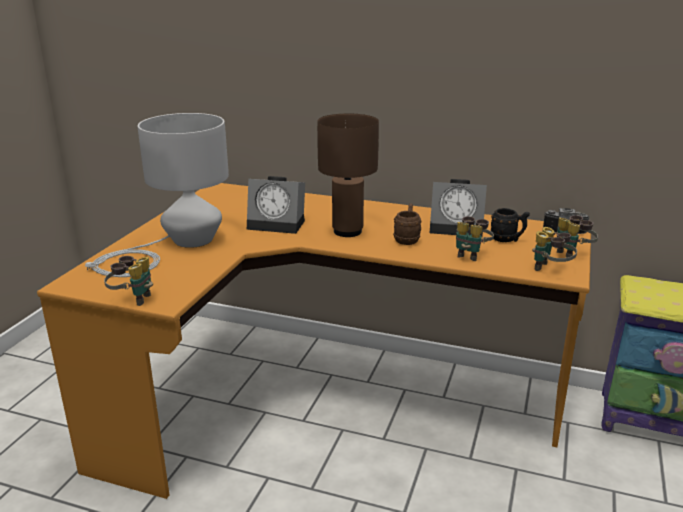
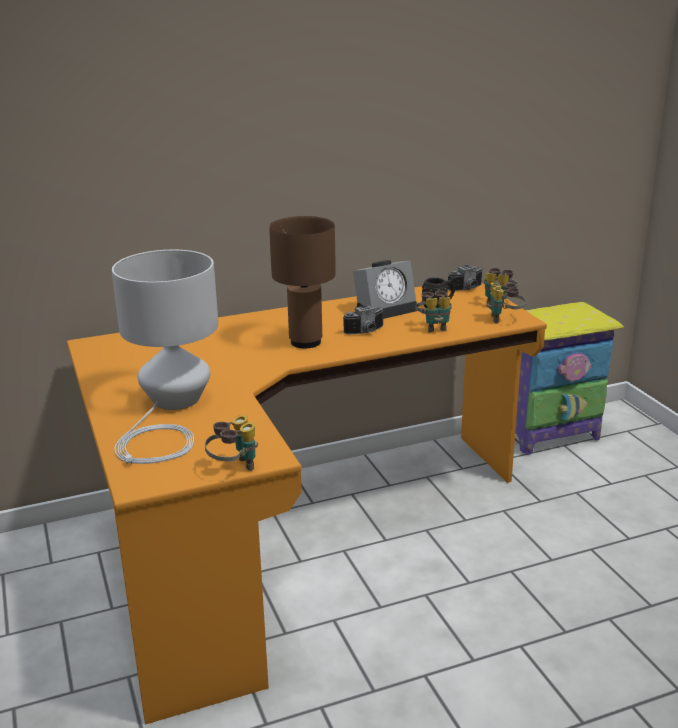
camera: 40 degrees left, 0 degrees up
alarm clock [247,176,305,234] -> none
brown mug [393,203,422,245] -> camera [343,305,384,334]

